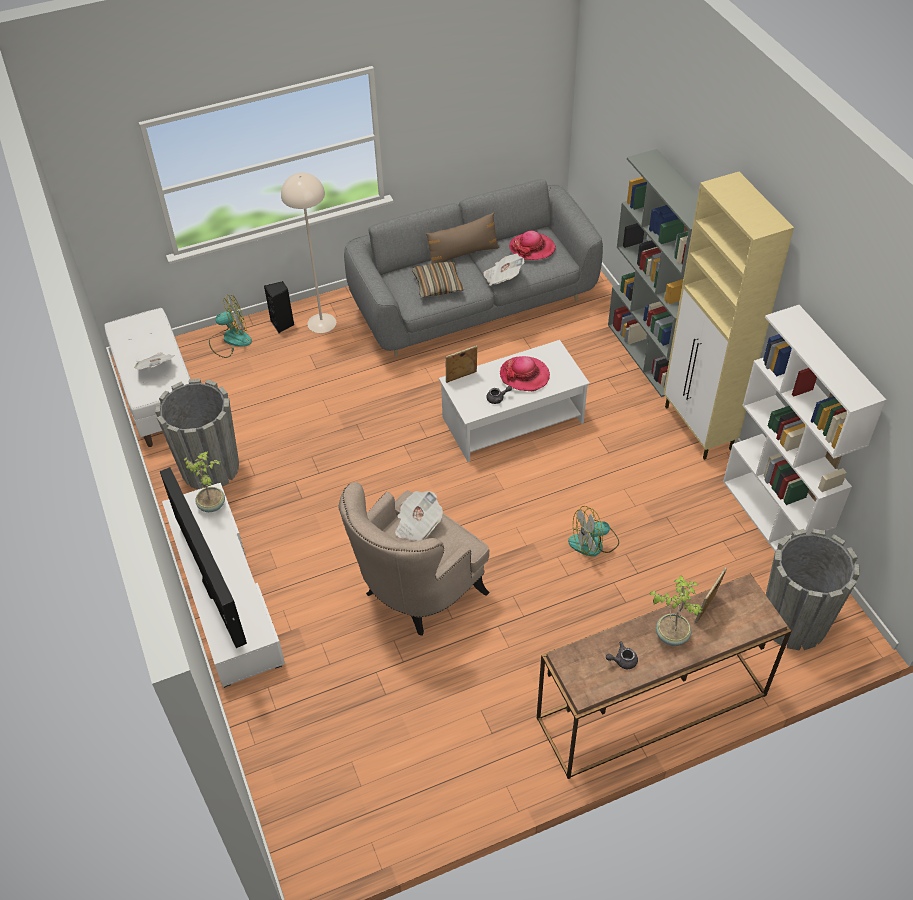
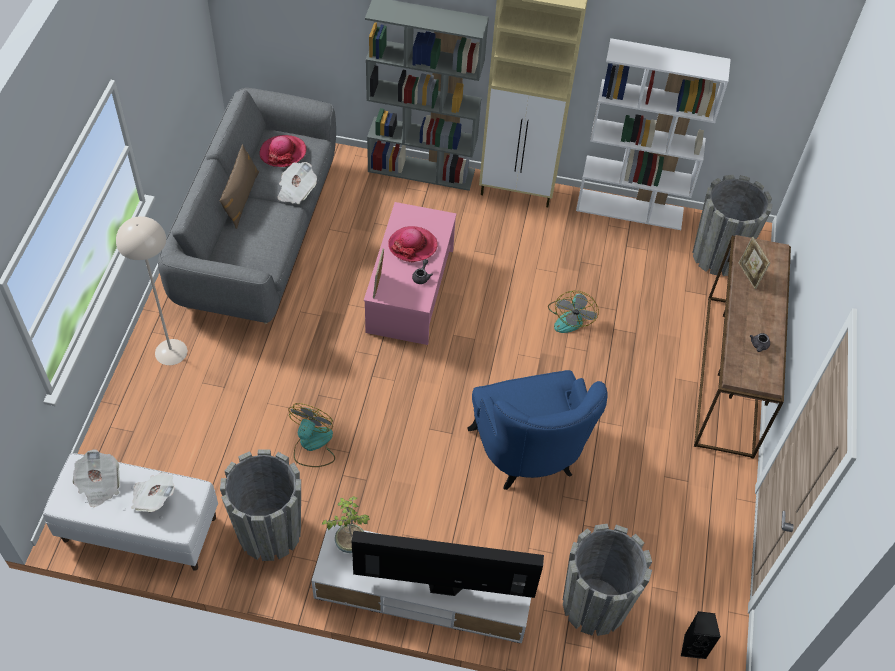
camera: 60 degrees left, 5 degrees up
fan [209,295,252,358] -> fan moved to [288,403,335,467]
black speaker [264,281,294,333] -> black speaker moved to [681,611,721,659]
beige armchair [338,482,490,636] -> blue armchair [467,370,608,490]
newspaper [395,491,443,541] -> newspaper moved to [72,449,120,507]
pillow [412,261,465,298] -> none
white coffee table [439,340,590,462] -> pink coffee table [364,202,457,345]
potted plant [650,575,703,646] -> none
none -> grey planter [563,524,652,636]

